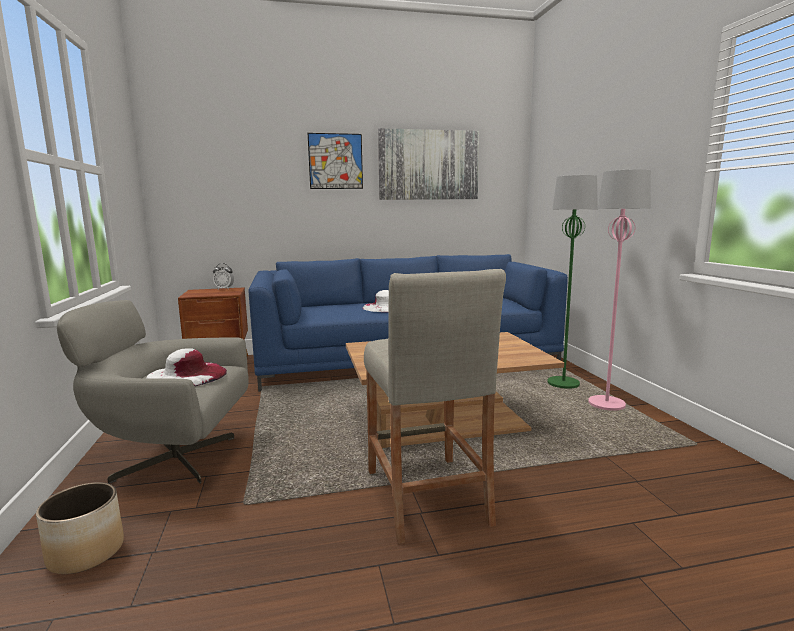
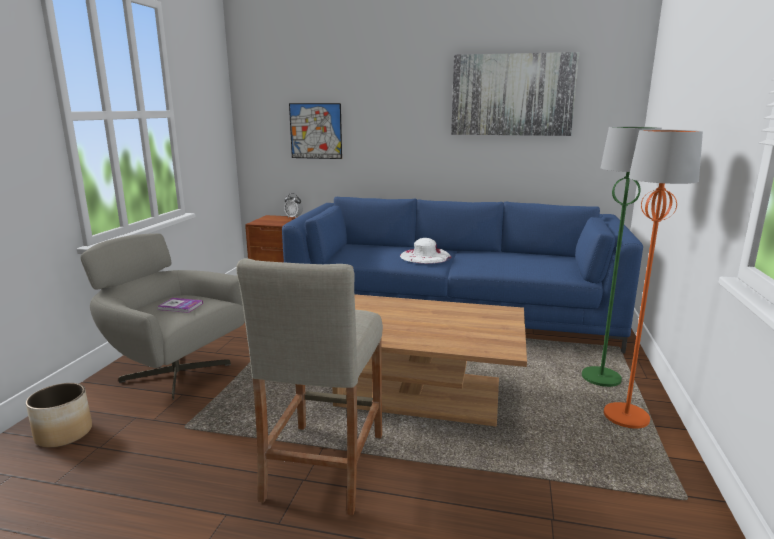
camera: 25 degrees right, 5 degrees up
white hat [146,348,227,386] -> book [157,298,203,313]
picture [308,133,363,189] -> picture moved to [289,103,342,159]
pink floor lamp [588,169,651,411] -> orange floor lamp [604,130,703,429]

